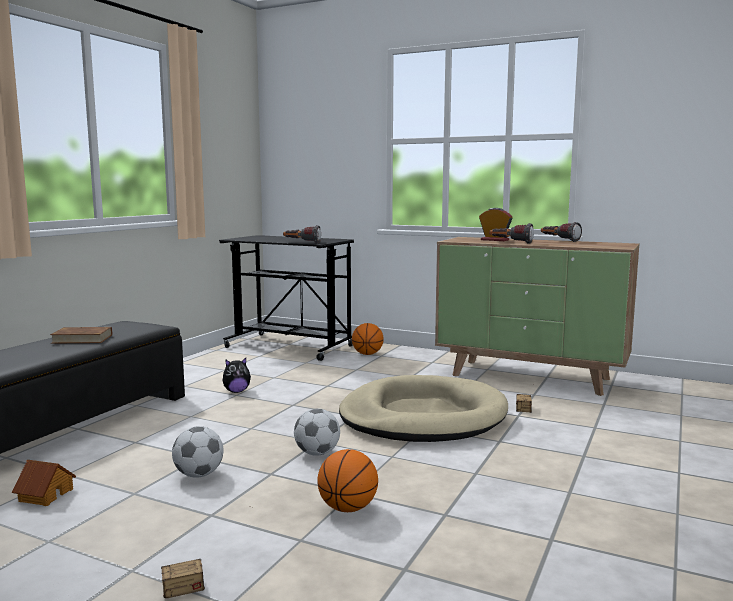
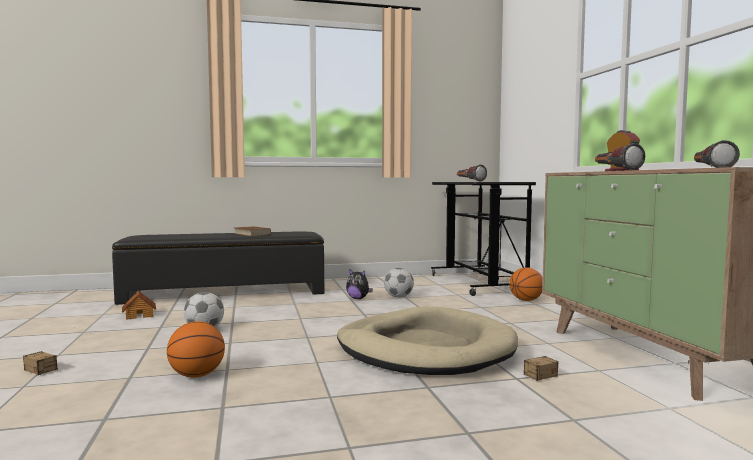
camera: 50 degrees right, 5 degrees down
football [294,408,340,456] -> football moved to [384,268,414,298]

